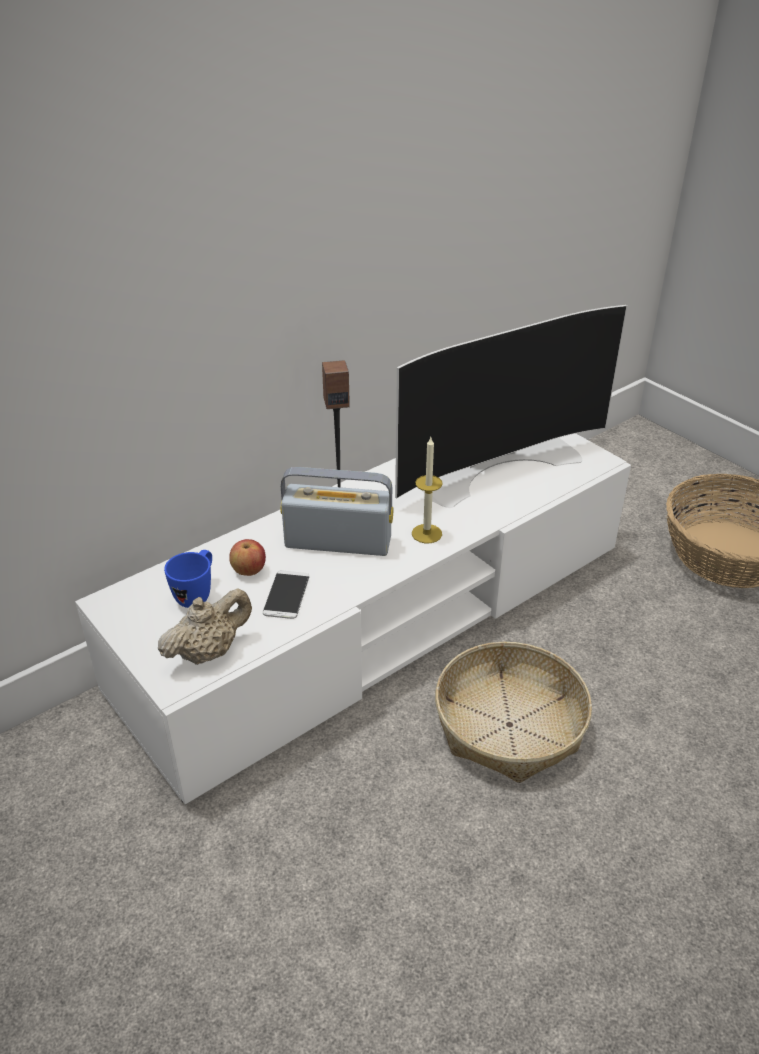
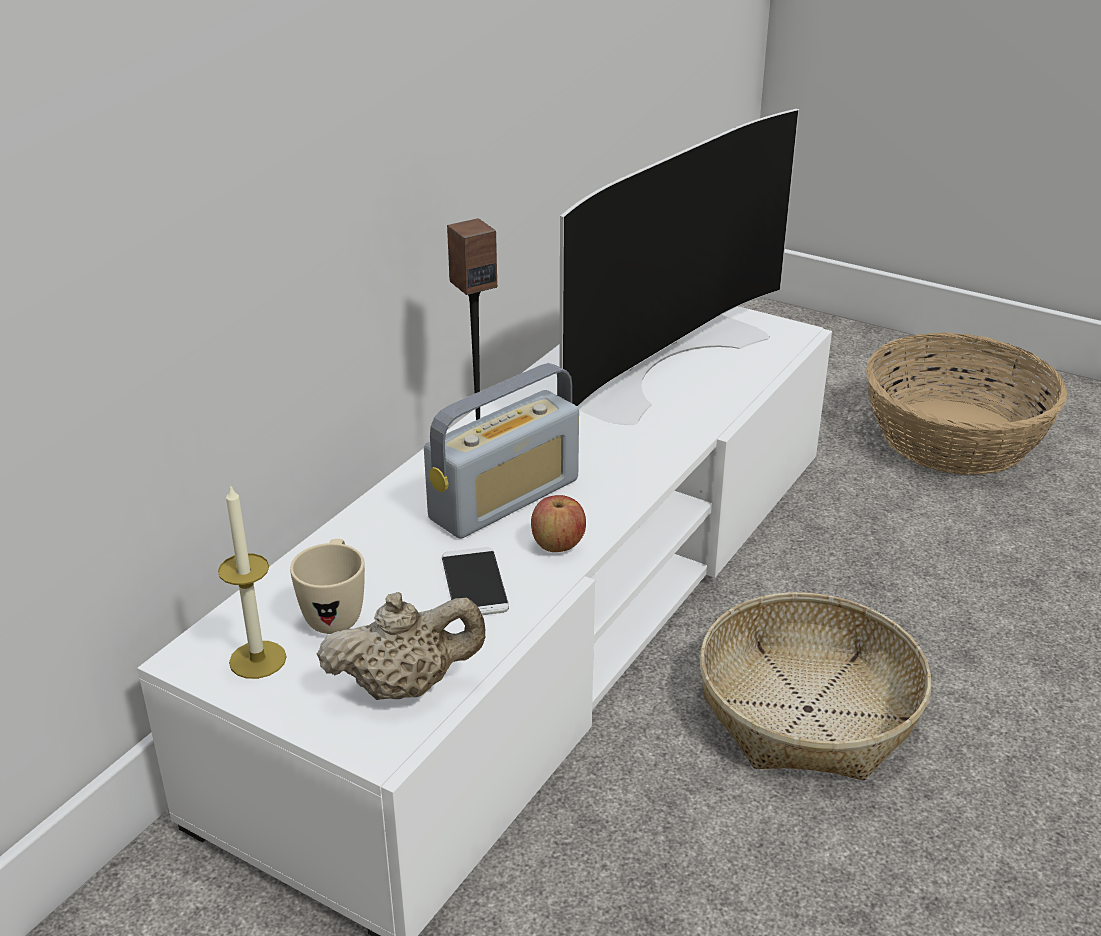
camera: 20 degrees left, 5 degrees down
beige teapot [158,588,252,665] -> beige teapot turned 45 degrees clockwise [317,592,486,700]
blue mug [164,550,212,608] -> beige mug [290,539,365,634]
apple [229,539,266,576] -> apple moved to [531,495,586,552]
radio [280,467,393,556] -> radio turned 150 degrees clockwise [424,363,579,538]
candle [412,437,443,543] -> candle moved to [218,484,287,679]

